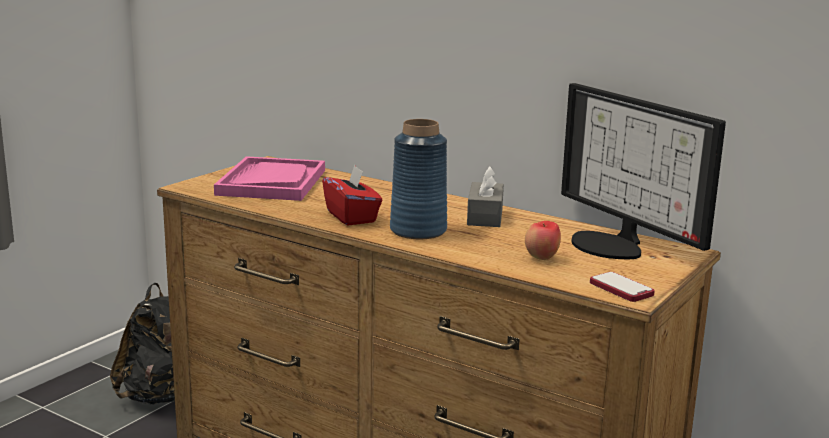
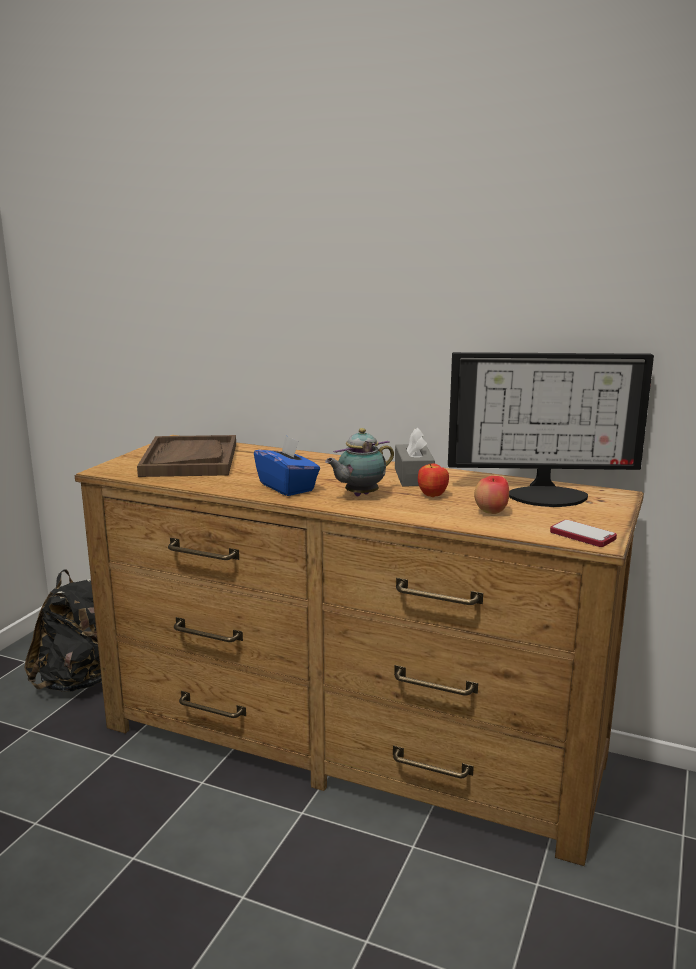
camera: 10 degrees left, 0 degrees up
pink tray [214,156,325,201] -> brown tray [137,435,236,477]
red tissue box [322,165,382,226] -> blue tissue box [254,436,320,496]
blue vase [390,119,447,239] -> teapot [325,428,394,496]
monitor [561,83,726,259] -> monitor turned 45 degrees counterclockwise [448,352,654,507]
none -> apple [418,463,449,497]

